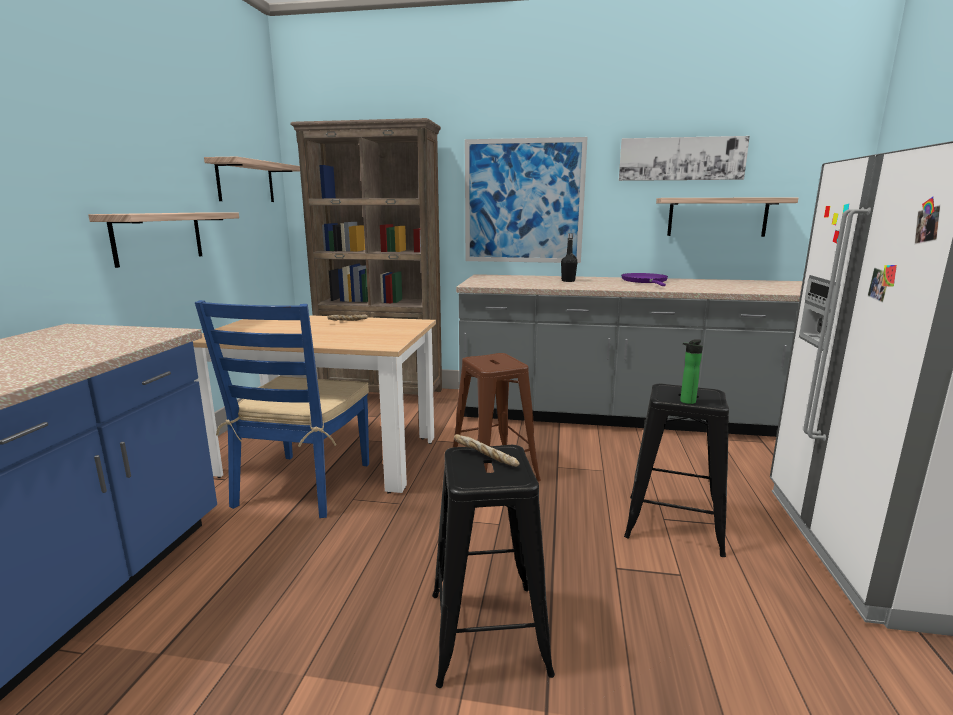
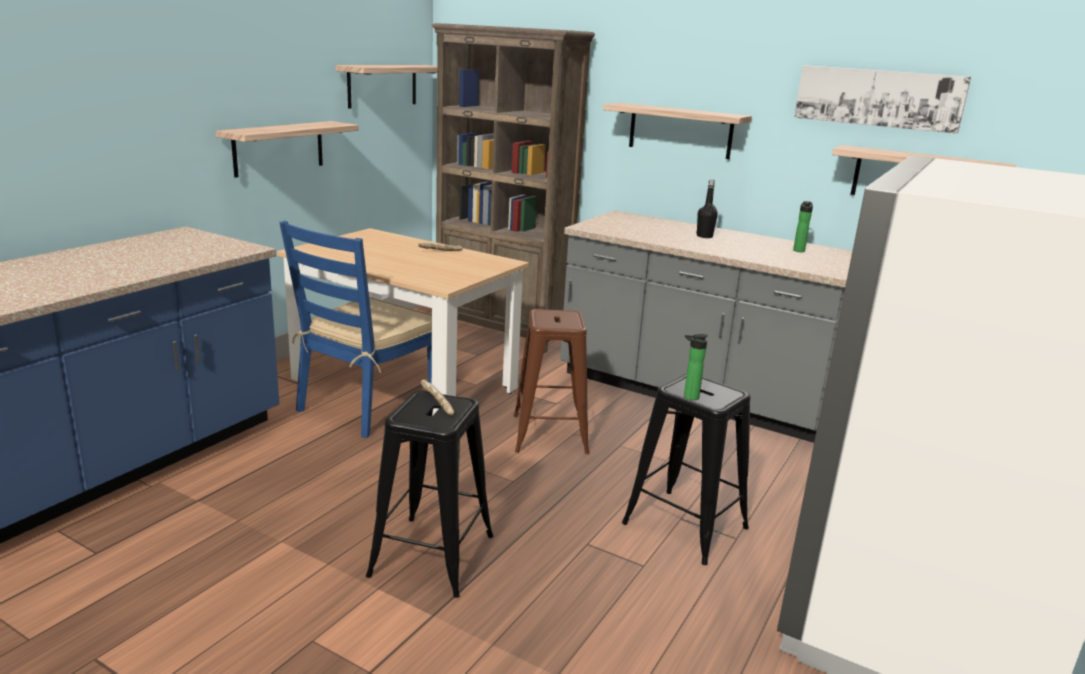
camera: 20 degrees right, 5 degrees up
picture [465,137,588,263] -> shelf [603,103,752,159]
purple frying pan [621,273,668,286] -> bottle [793,201,813,252]

